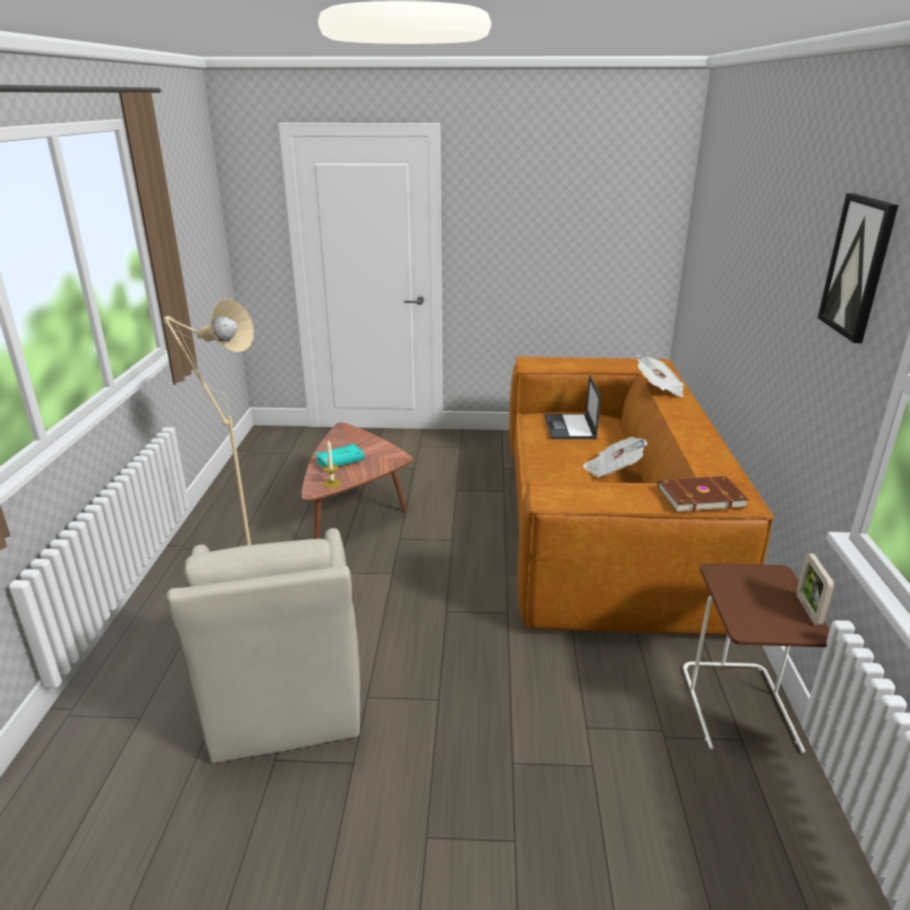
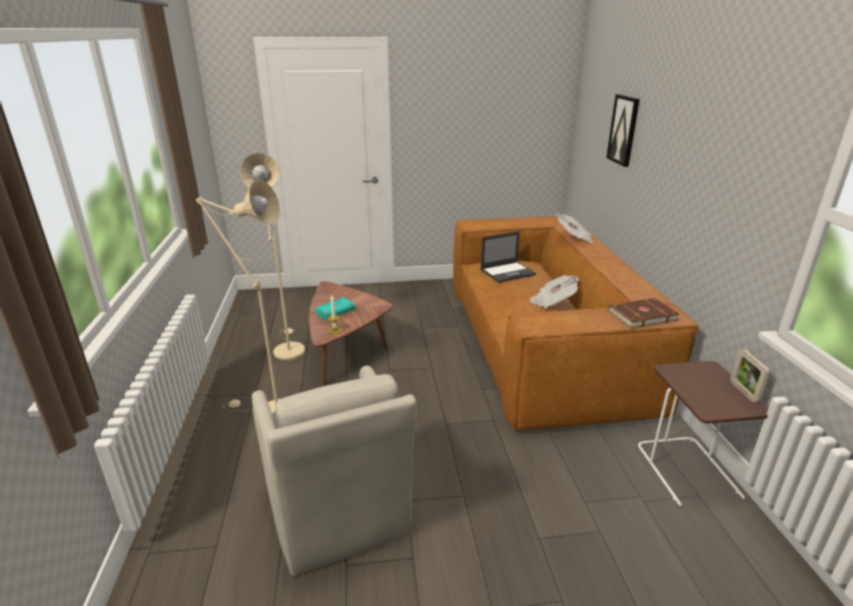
camera: 10 degrees left, 0 degrees up
laptop [545,375,601,439] -> laptop turned 105 degrees counterclockwise [480,231,536,283]
picture [818,193,899,343] -> picture moved to [606,94,640,167]
none -> beige floor lamp [240,153,305,360]

